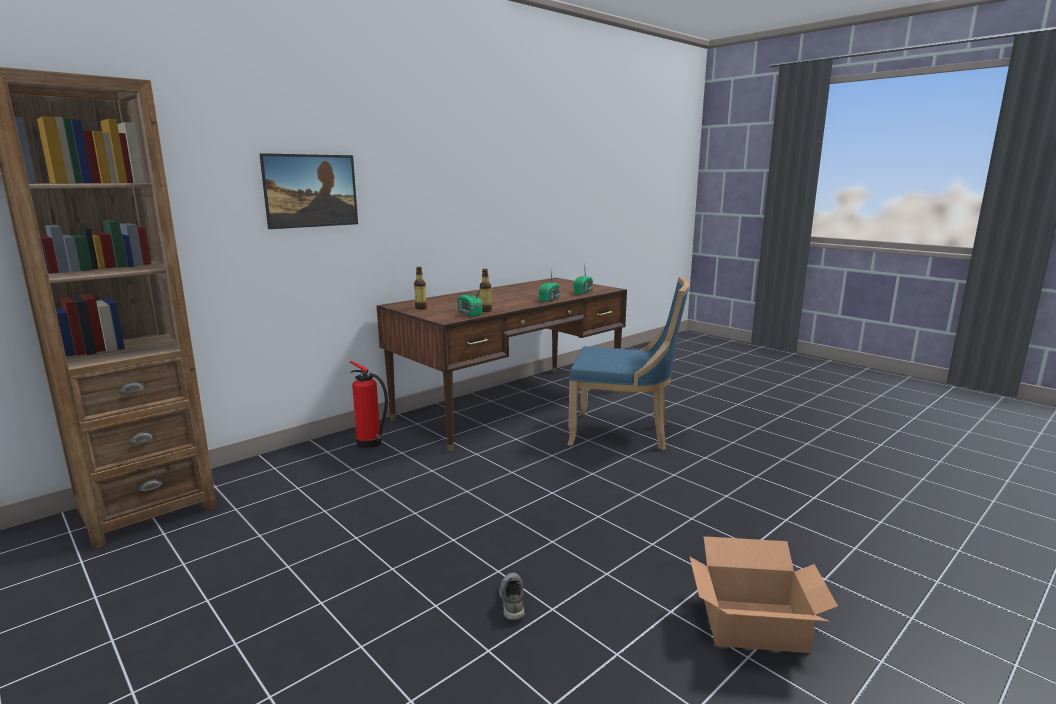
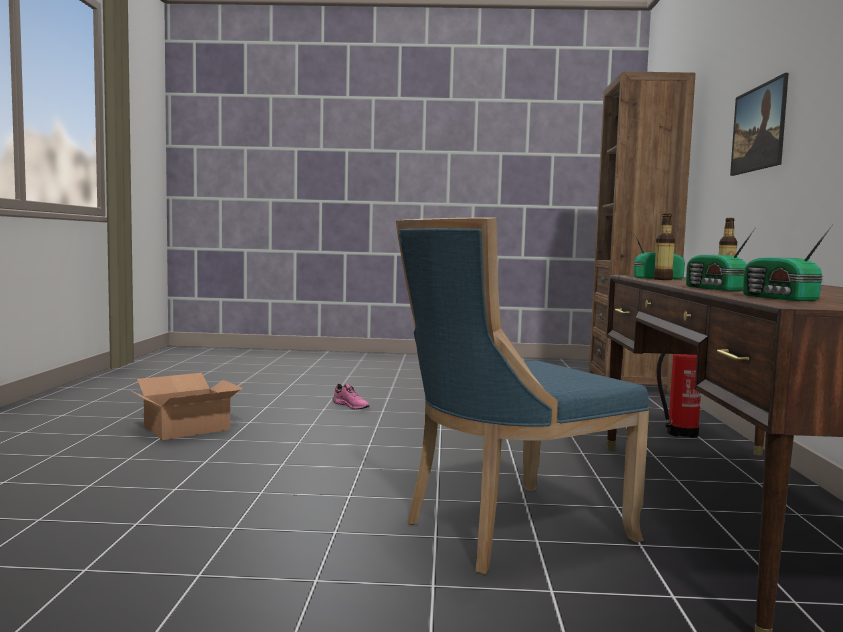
camera: 135 degrees right, 10 degrees down
grey shoe [499,572,525,621] -> pink shoe [332,383,370,409]

